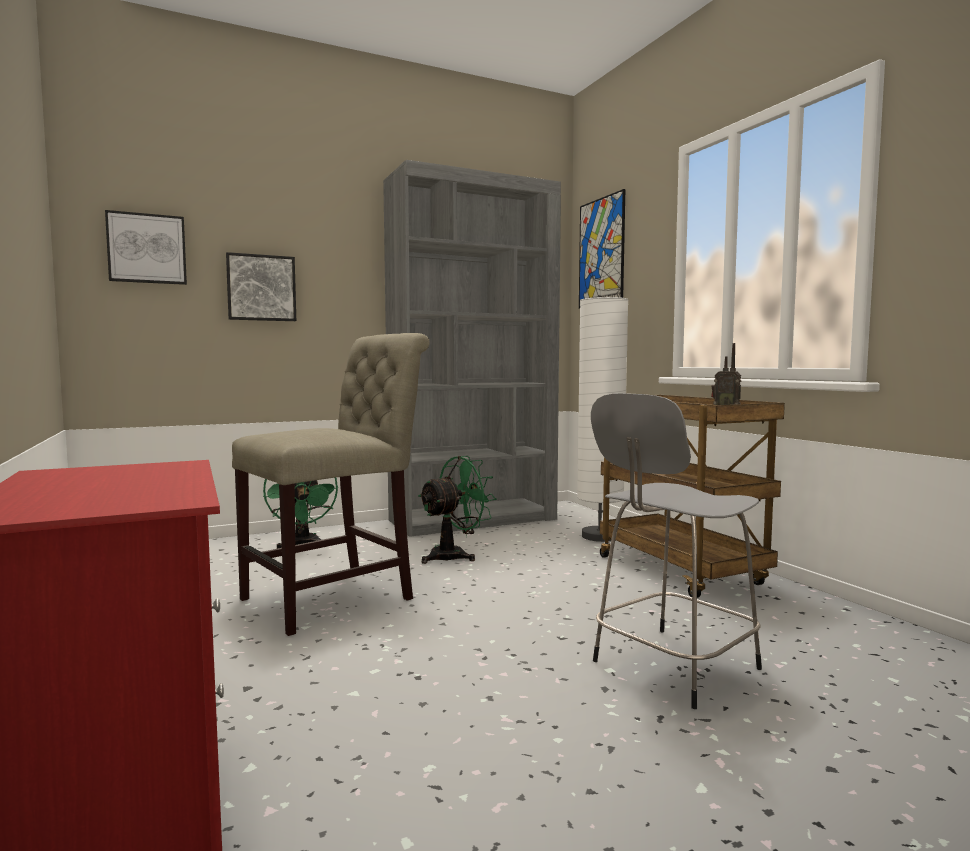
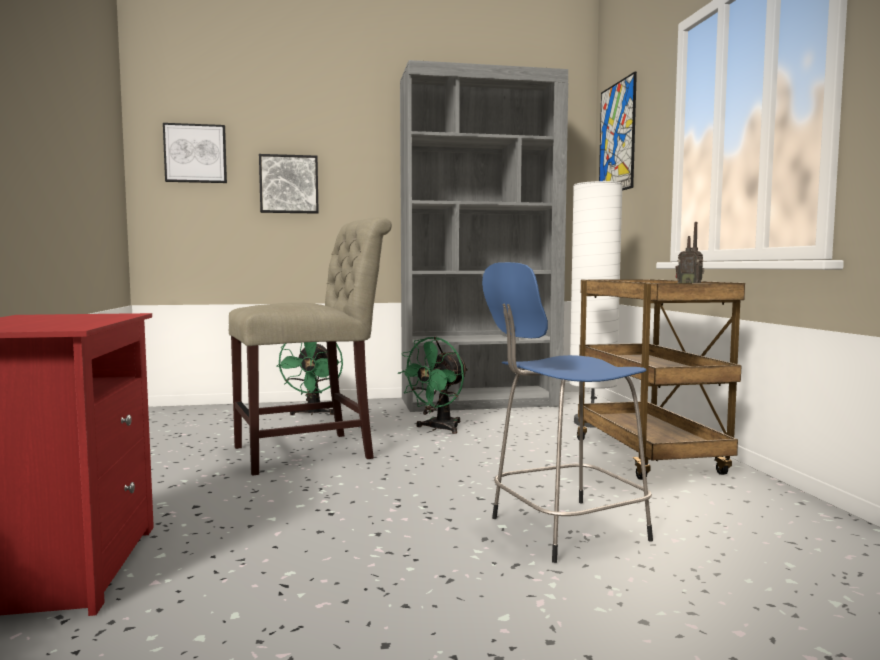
camera: 15 degrees right, 0 degrees up
green fan [418,456,497,564] -> green fan turned 150 degrees clockwise [398,337,468,434]
grey stool [591,393,762,709] -> blue stool [482,262,653,563]

